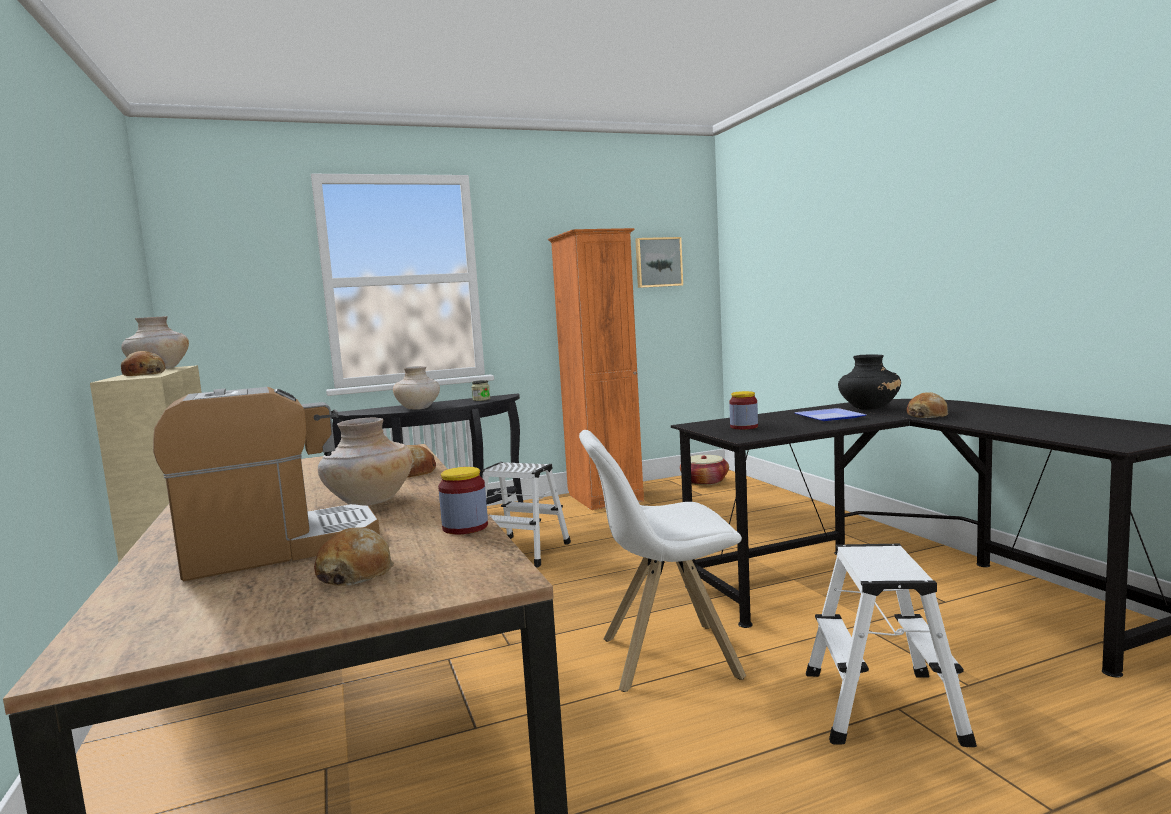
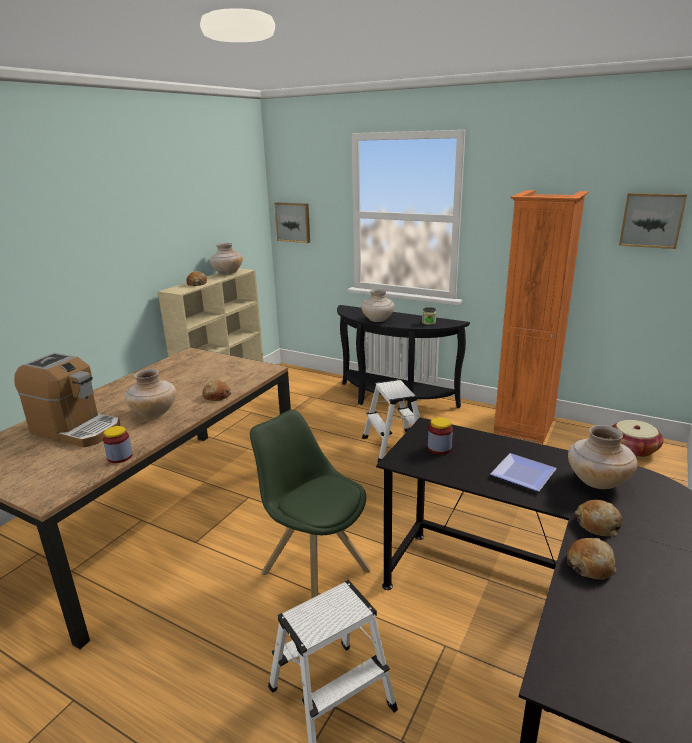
camera: 50 degrees right, 15 degrees up
bread [314,527,394,586] -> bread moved to [567,538,616,579]
white chair [579,430,746,692] -> green chair [250,409,370,599]
black vase [838,354,901,410] -> beige vase [568,425,638,489]
none -> picture [274,202,310,243]

